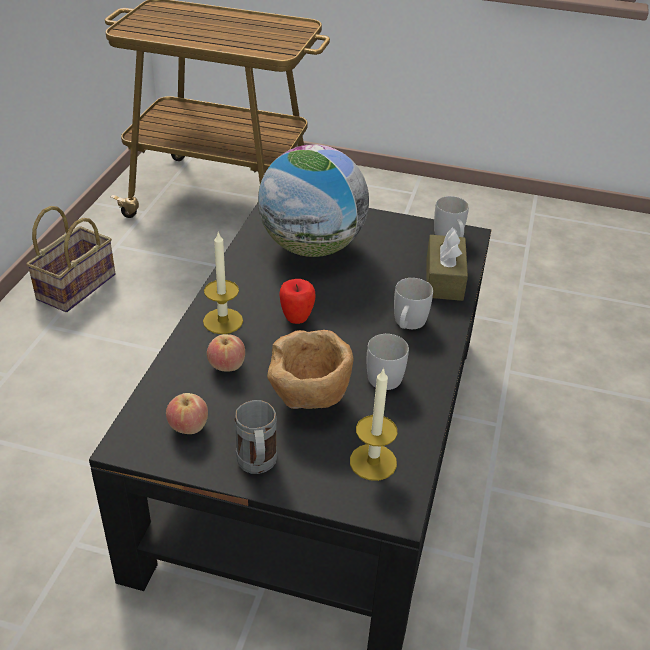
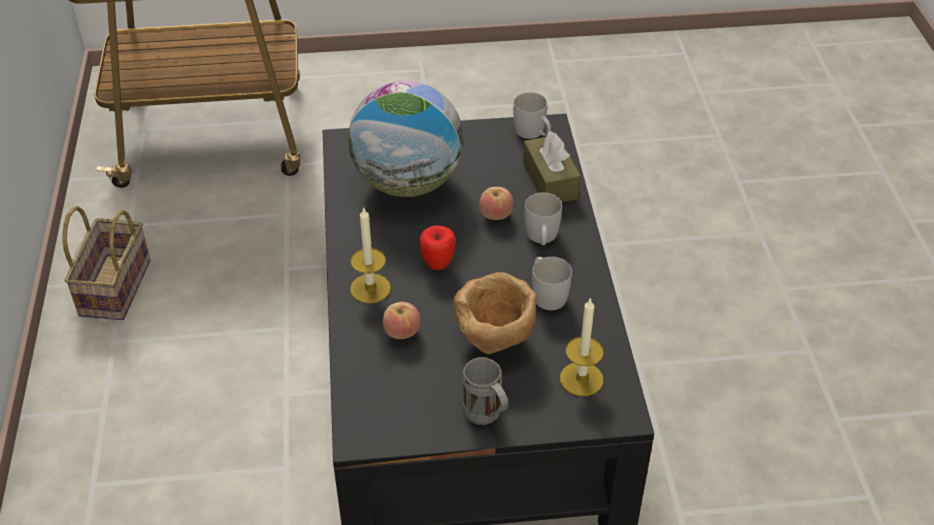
camera: 20 degrees left, 5 degrees up
apple [166,393,208,434] -> apple moved to [479,187,513,220]

